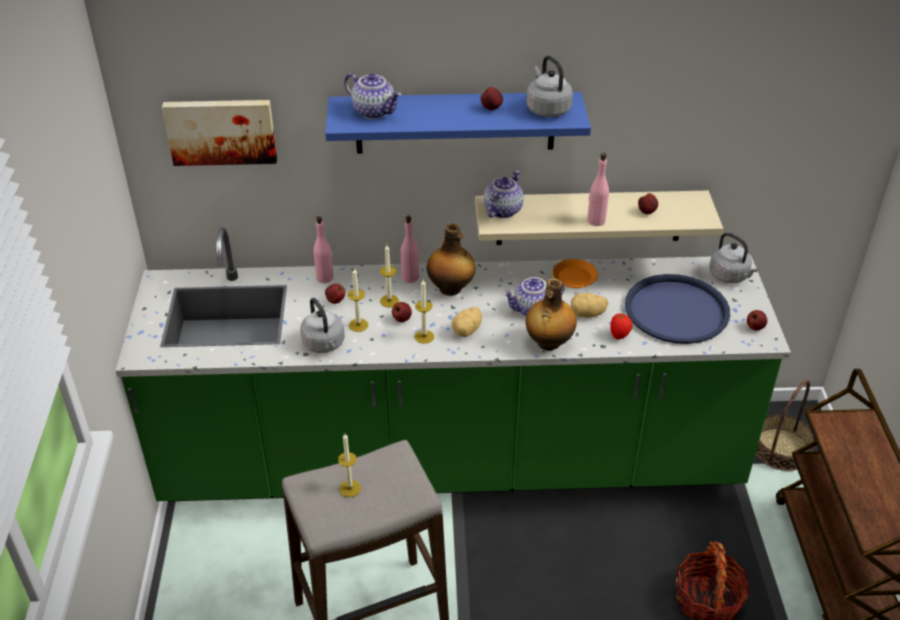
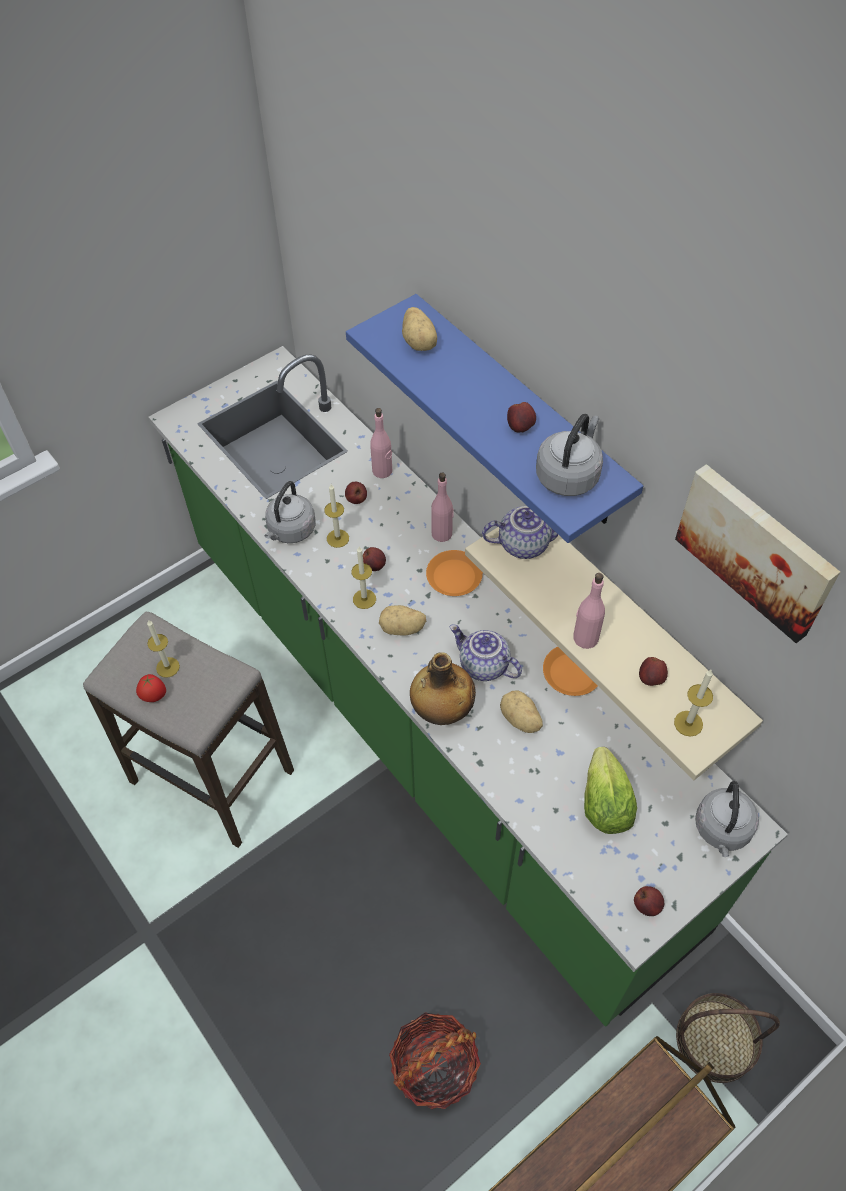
camera: 55 degrees right, 15 degrees up
picture [162,100,277,166] -> picture moved to [675,464,840,643]
teapot [344,73,402,119] -> potato [402,307,437,351]
candle [380,245,399,307] -> candle moved to [674,670,713,737]
bottle [427,224,476,296] -> orange plate [426,550,483,596]
tomato [610,313,632,339] -> tomato moved to [136,674,166,702]
blue tray [625,274,730,344] -> lettuce [584,747,637,834]

